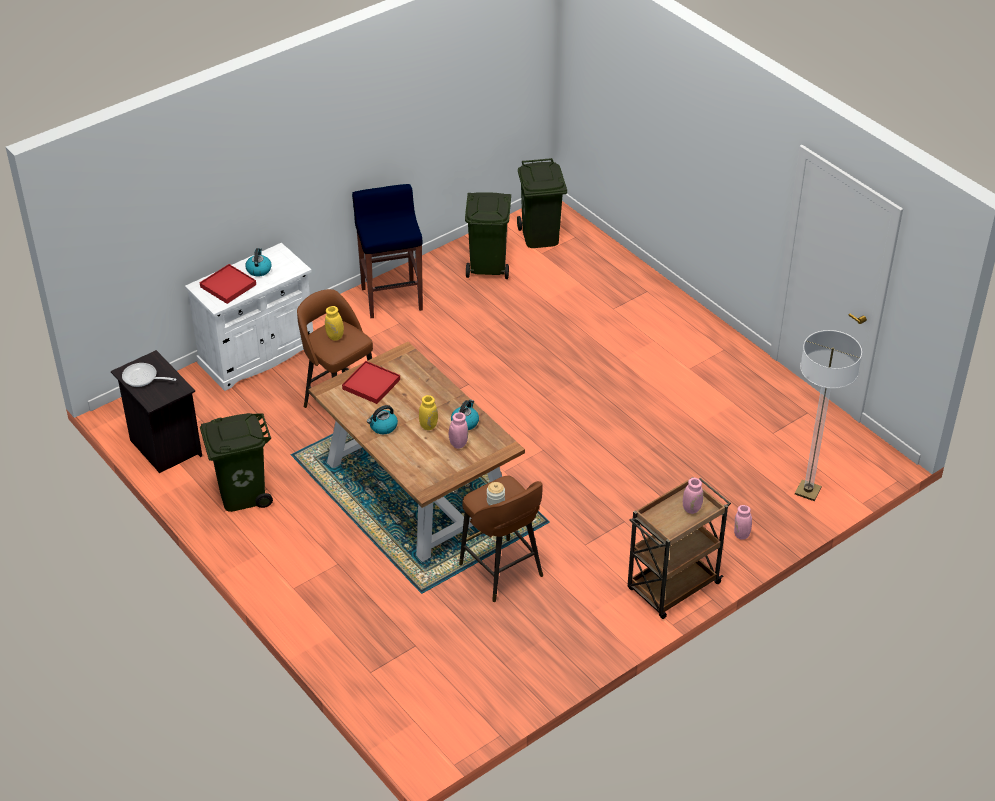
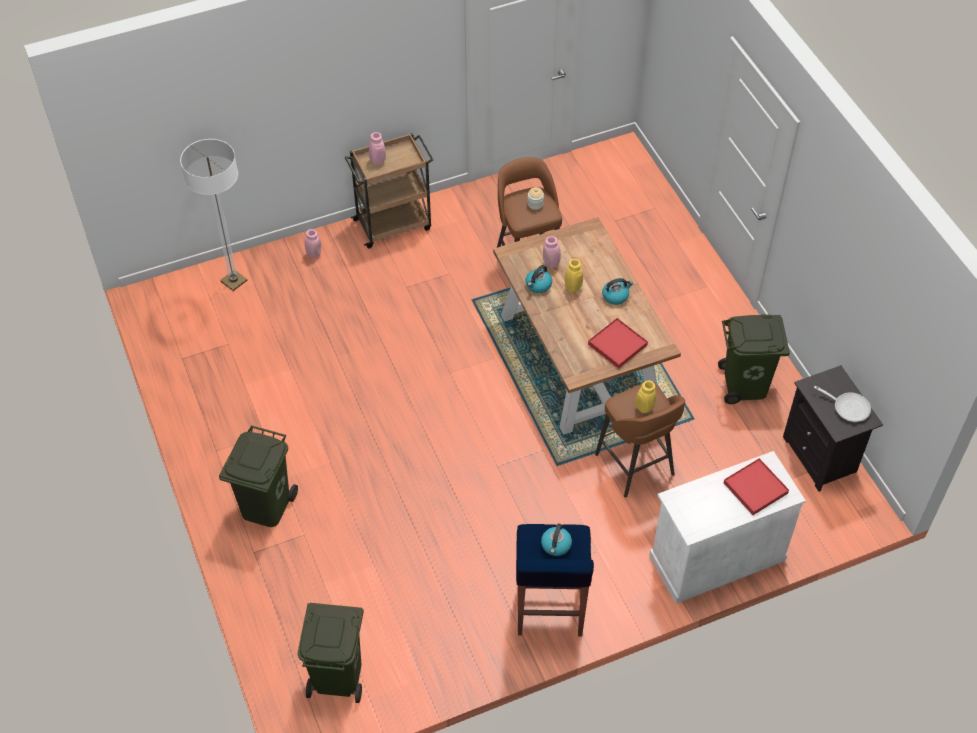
camera: 165 degrees left, 10 degrees up
kettle [245,248,271,277] -> kettle moved to [541,523,572,556]
green trash can [465,192,511,279] -> green trash can moved to [219,425,298,527]

